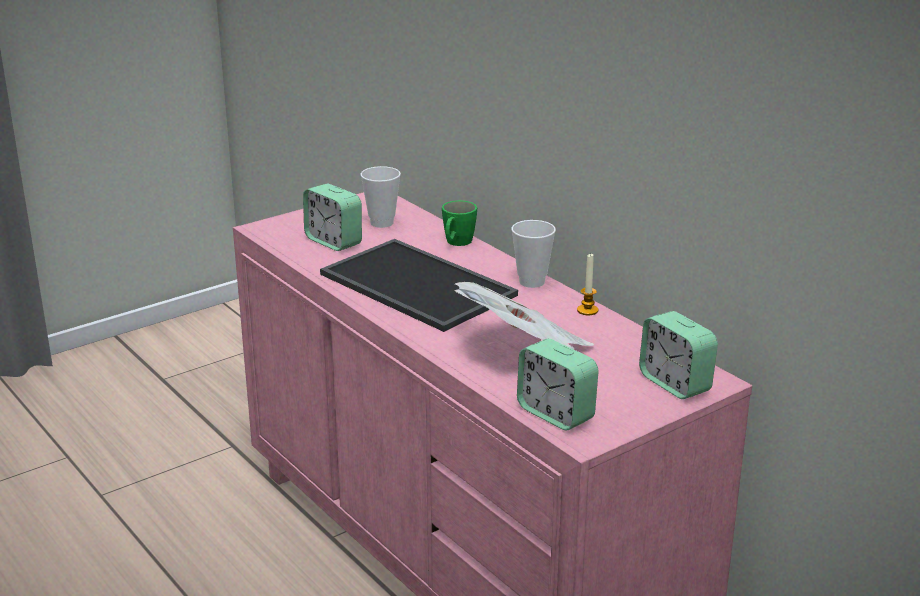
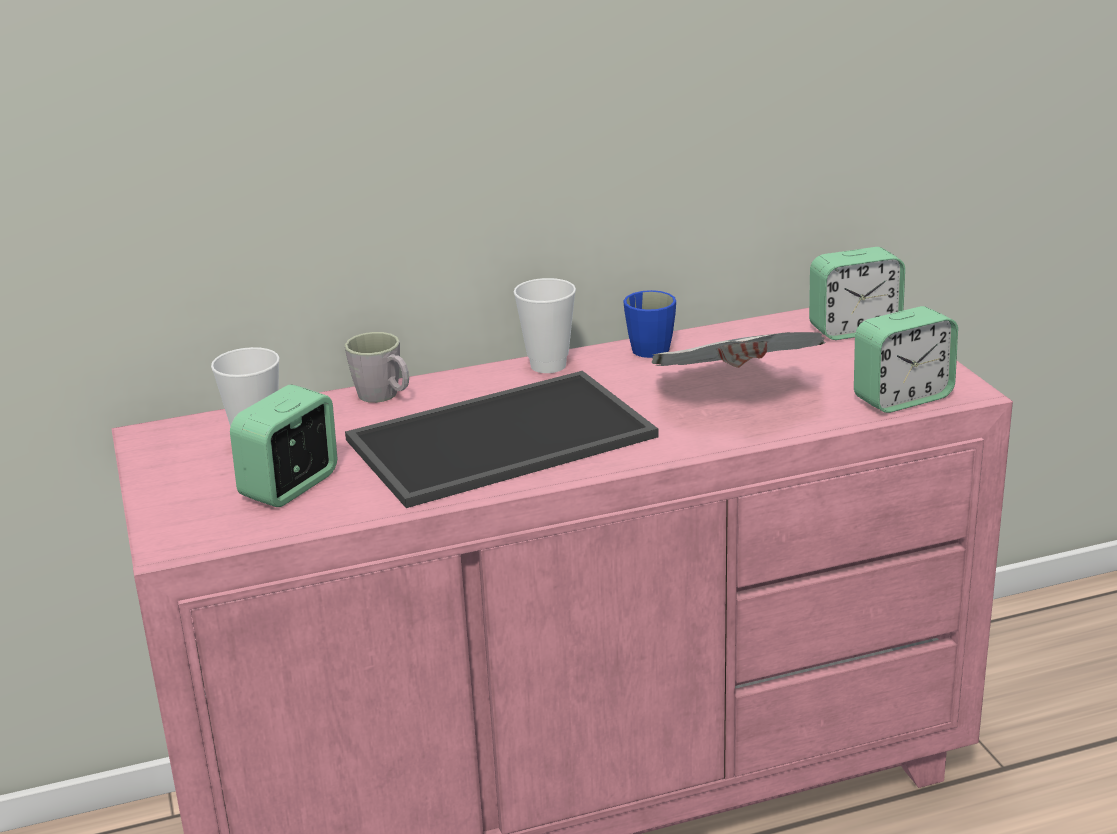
camera: 70 degrees left, 0 degrees up
alarm clock [303,183,362,251] -> alarm clock turned 150 degrees clockwise [230,384,337,507]
green mug [442,200,477,246] -> grey mug [344,332,409,403]
candle [577,253,599,315] -> blue mug [623,290,676,358]

